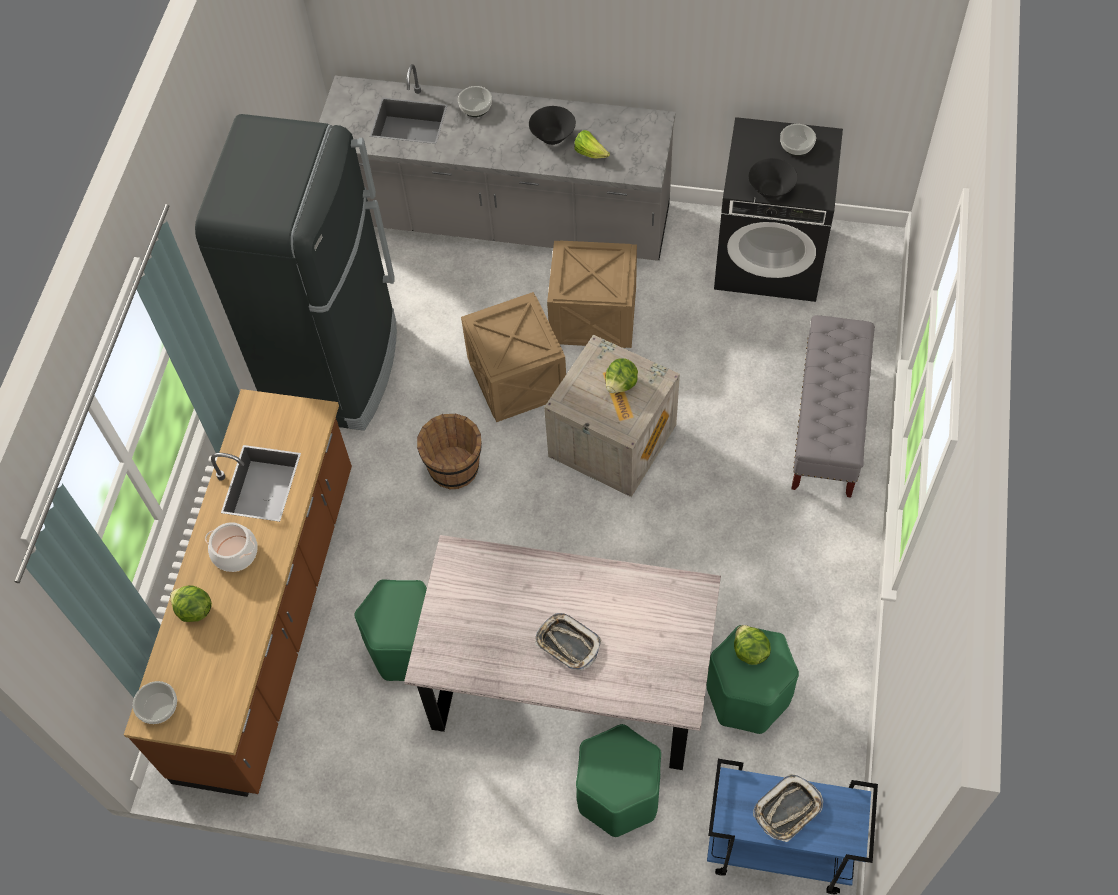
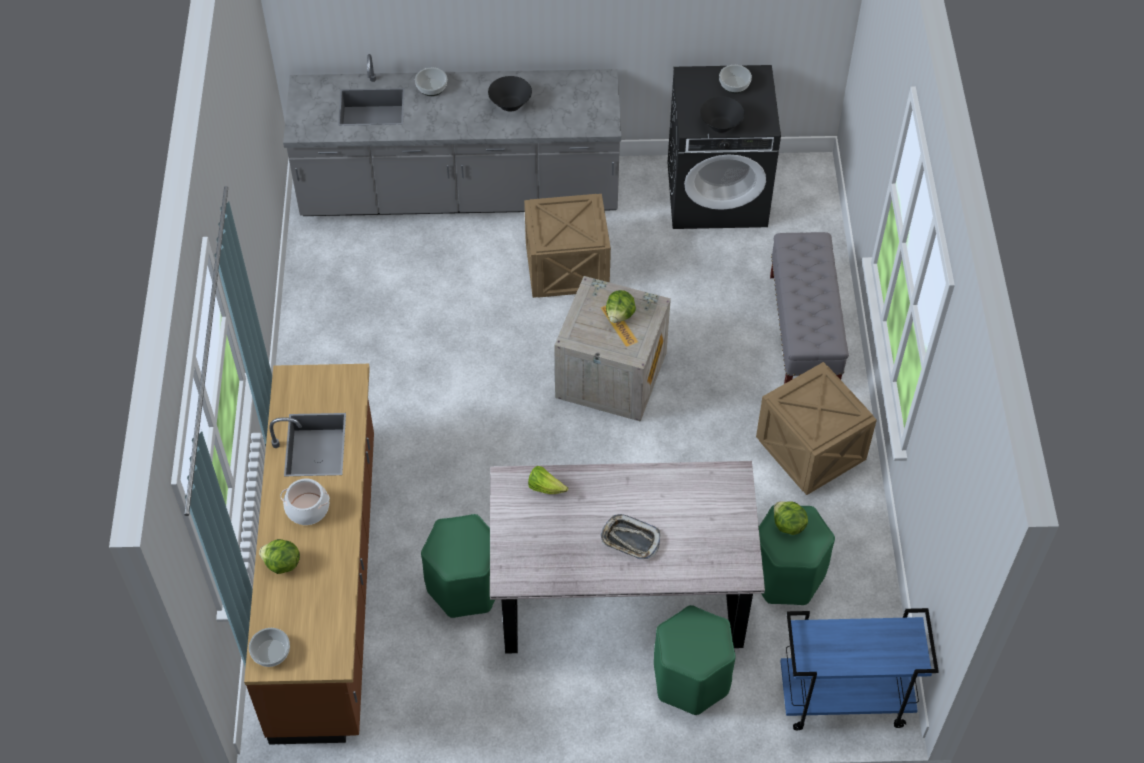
camera: 15 degrees left, 5 degrees down
black fridge [195,114,397,431] -> none
brown bucket [417,413,482,490] -> none
crate [461,292,566,422] -> crate moved to [756,362,877,495]
lettuce [574,130,610,159] -> lettuce moved to [528,466,568,494]
tray [753,774,823,842] -> none

